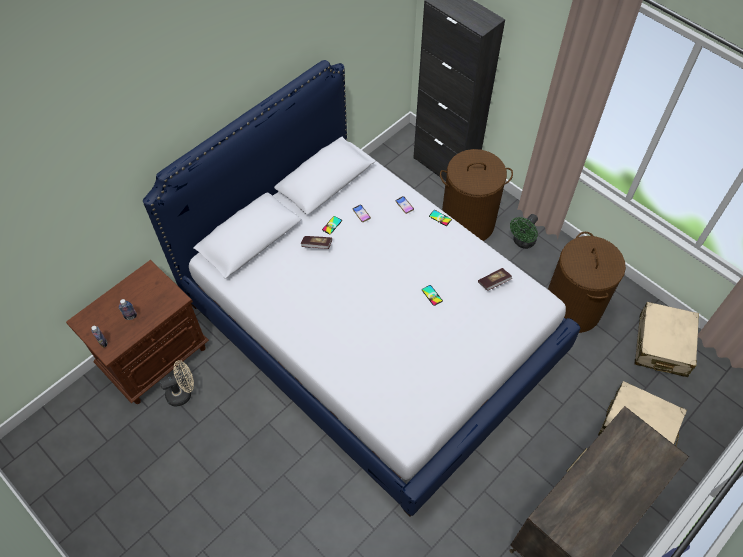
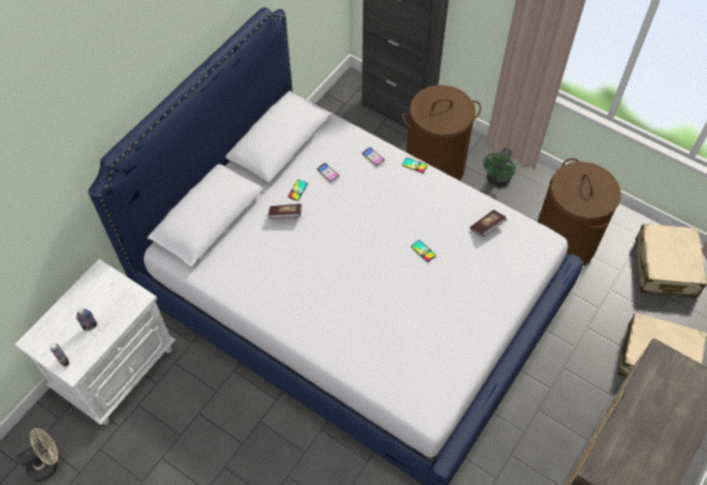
camera: 10 degrees left, 0 degrees up
brown nightstand [66,260,209,404] -> white nightstand [15,259,176,425]
beige fan [160,360,194,407] -> beige fan moved to [16,428,58,482]

